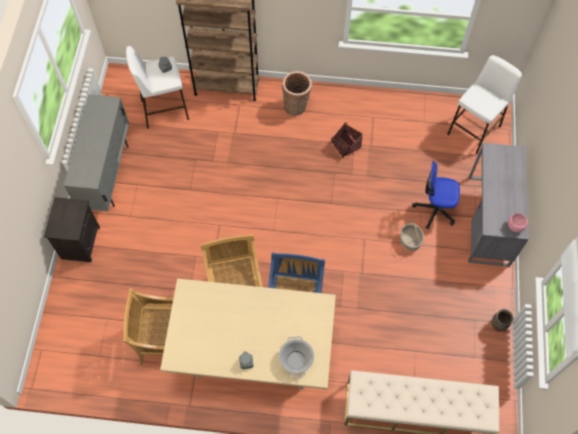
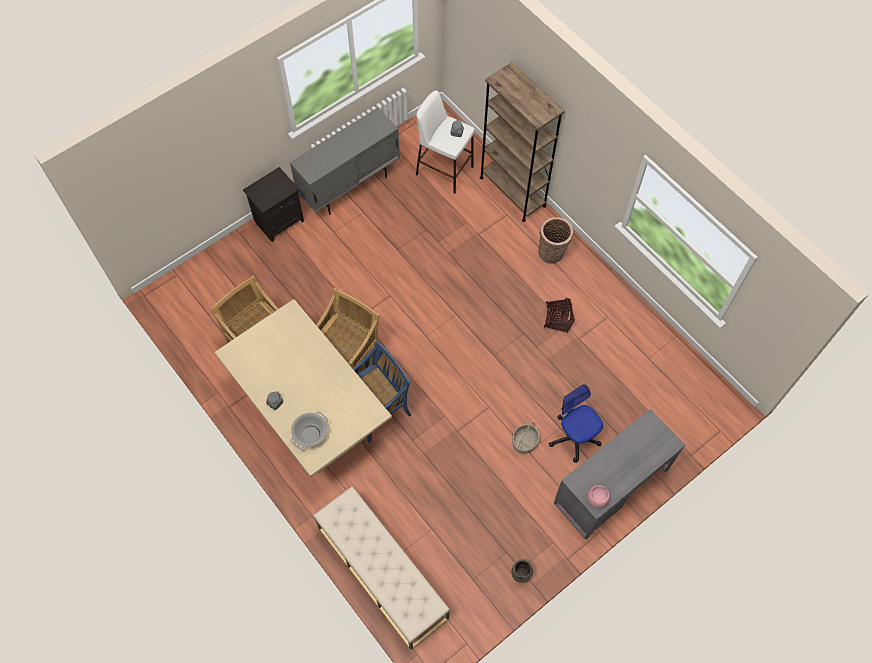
camera: 45 degrees right, 0 degrees up
white stool [447,55,522,154] -> none

